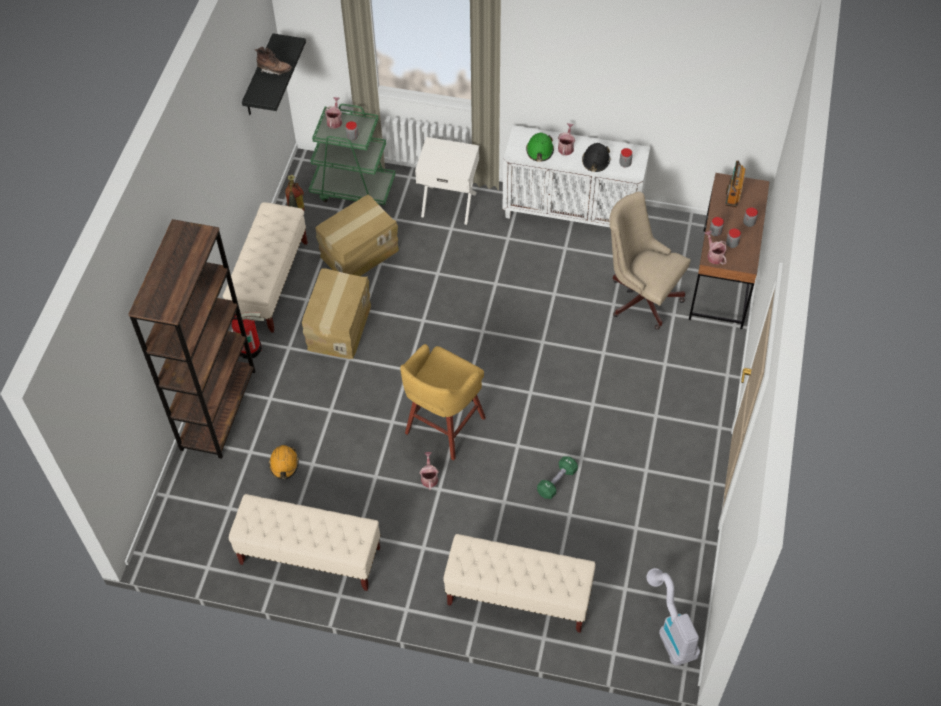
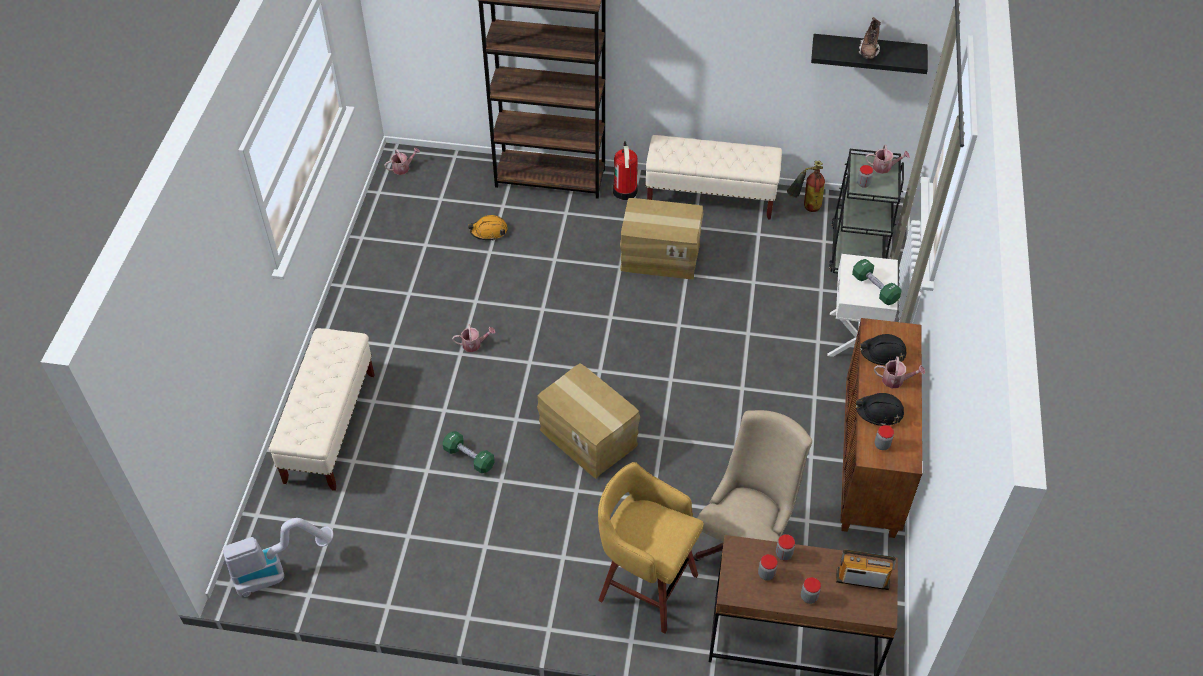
camera: 85 degrees right, 5 degrees down
beige bench [229,494,381,591] -> none
green cart [309,104,395,205] -> black cart [829,149,904,274]
cardboard box [315,195,399,276] -> cardboard box moved to [537,363,640,479]
yellow stool [400,344,486,461] -> yellow stool moved to [598,462,704,634]
white cabinet [502,125,650,227] -> brown cabinet [841,318,922,538]
green hard hat [526,133,554,162] -> black hard hat [860,334,906,365]
watering can [705,231,727,264] -> watering can moved to [384,148,420,175]
none -> green dumbbell [852,259,902,305]

